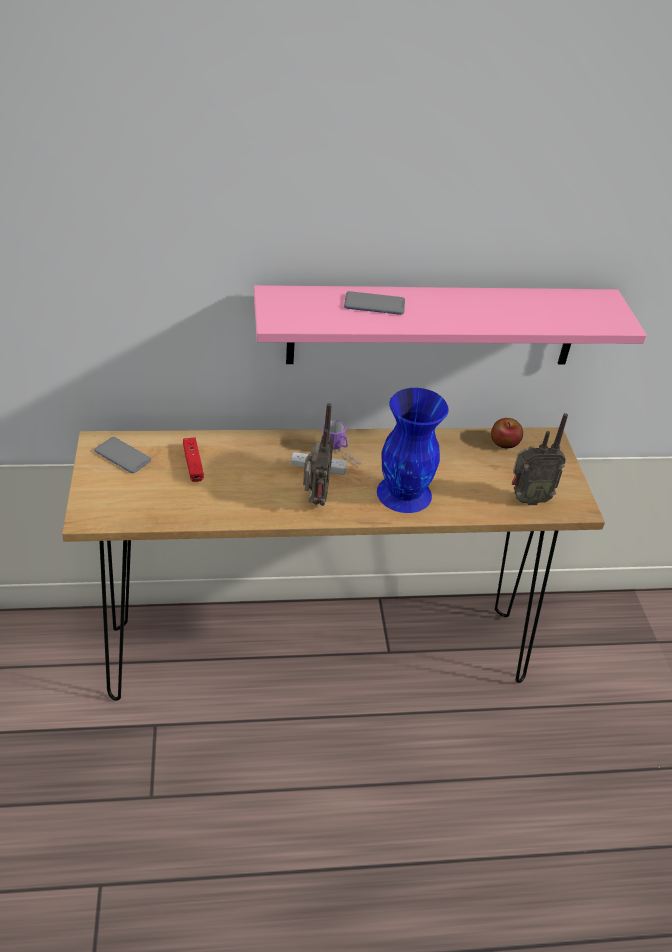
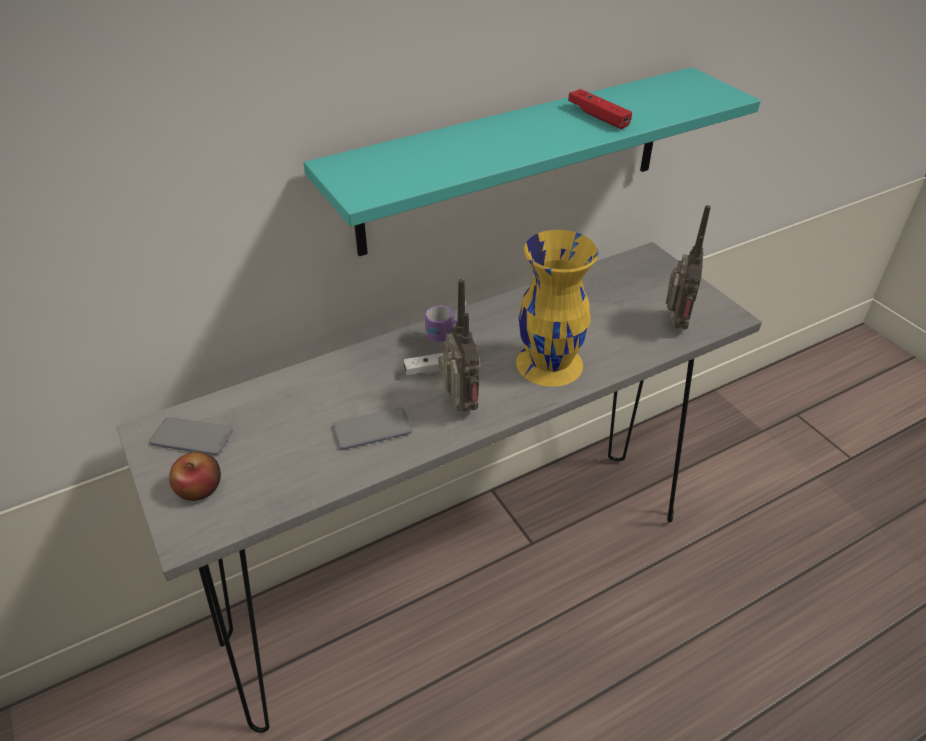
camera: 20 degrees left, 0 degrees up
brown console table [62,427,605,701] -> grey console table [116,242,762,733]
red game controller [183,437,204,482] -> red game controller moved to [568,89,632,129]
pink shelf [254,285,647,365] -> turquoise shelf [303,67,761,256]
phone [344,291,405,315] -> phone moved to [333,408,412,450]
blue vase [377,388,449,513] -> yellow vase [516,230,598,387]
apple [491,418,523,448] -> apple moved to [169,452,221,501]
radio [512,413,568,505] -> radio turned 45 degrees counterclockwise [666,205,711,330]

